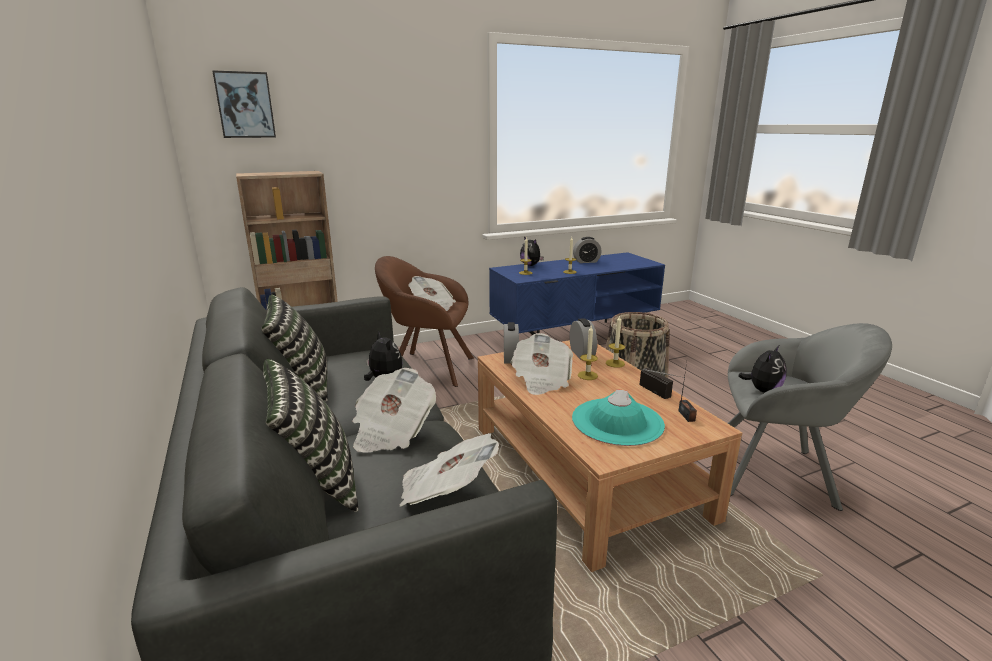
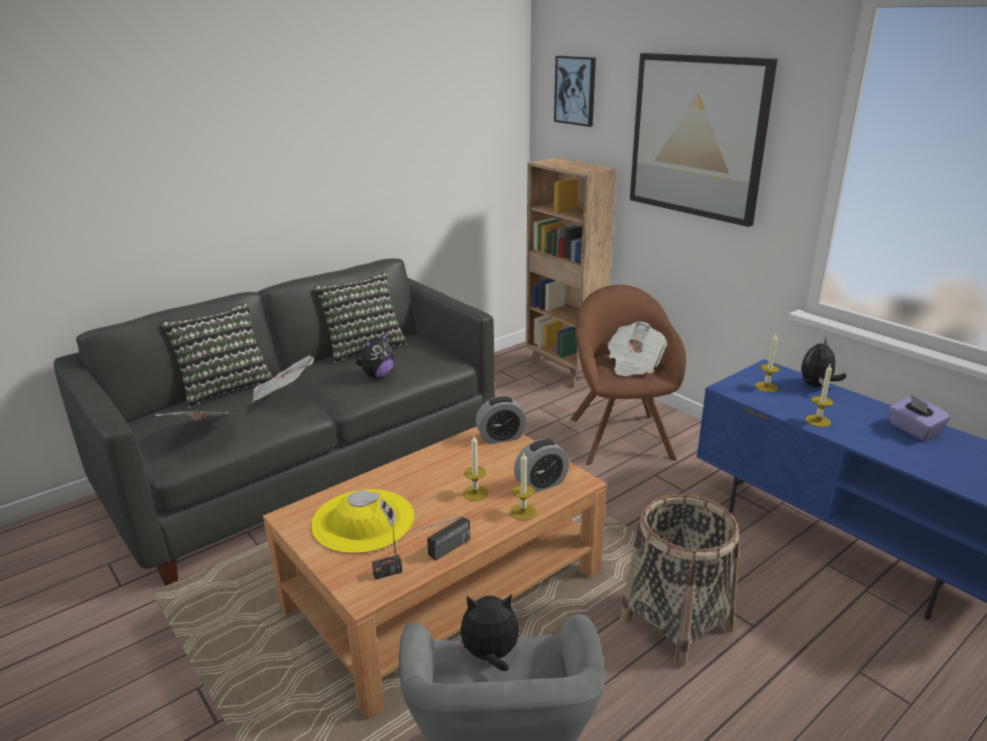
camera: 75 degrees right, 5 degrees up
newspaper [511,333,573,395] -> none
turquoise hat [572,389,665,446] -> yellow hat [311,489,415,554]
alarm clock [573,237,601,263] -> purple tissue box [889,395,950,441]
plush toy [738,345,787,393] -> plush toy turned 150 degrees clockwise [455,594,519,671]
none -> picture [630,53,777,227]

